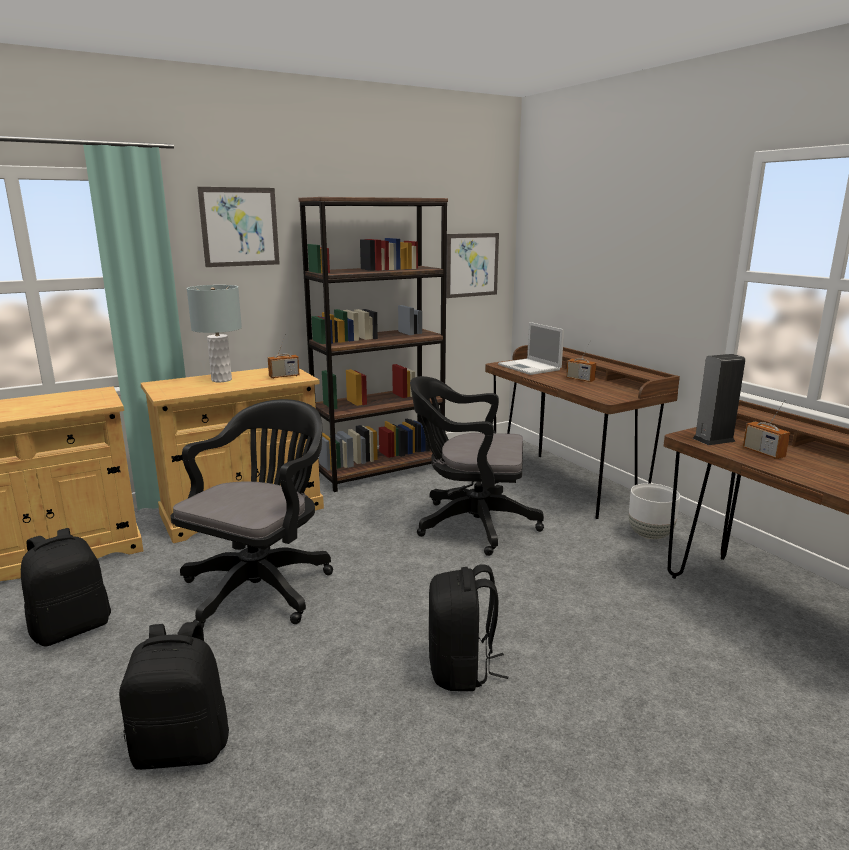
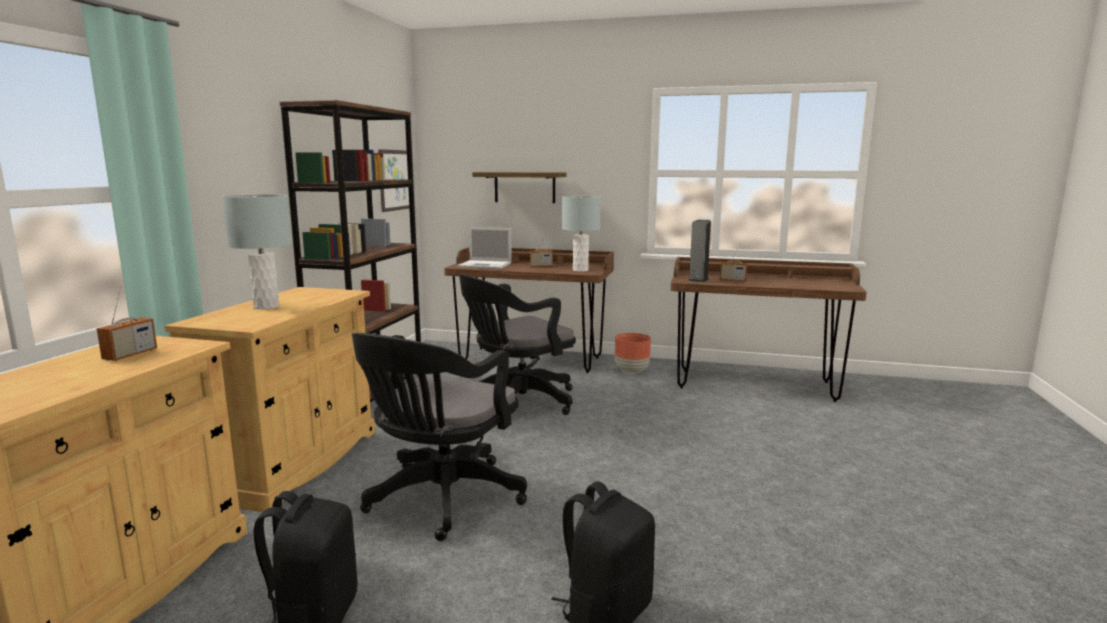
camera: 45 degrees left, 5 degrees down
black office chair [171,399,333,627] -> black office chair turned 135 degrees counterclockwise [352,333,527,541]
picture [197,187,280,267] -> none
radio [268,338,300,379] -> radio moved to [97,286,157,361]
black backpack [429,564,508,691] -> none
white planter [629,483,680,539] -> brown planter [615,333,651,374]
none -> shelf [472,172,566,203]
none -> grey table lamp [562,196,601,272]

